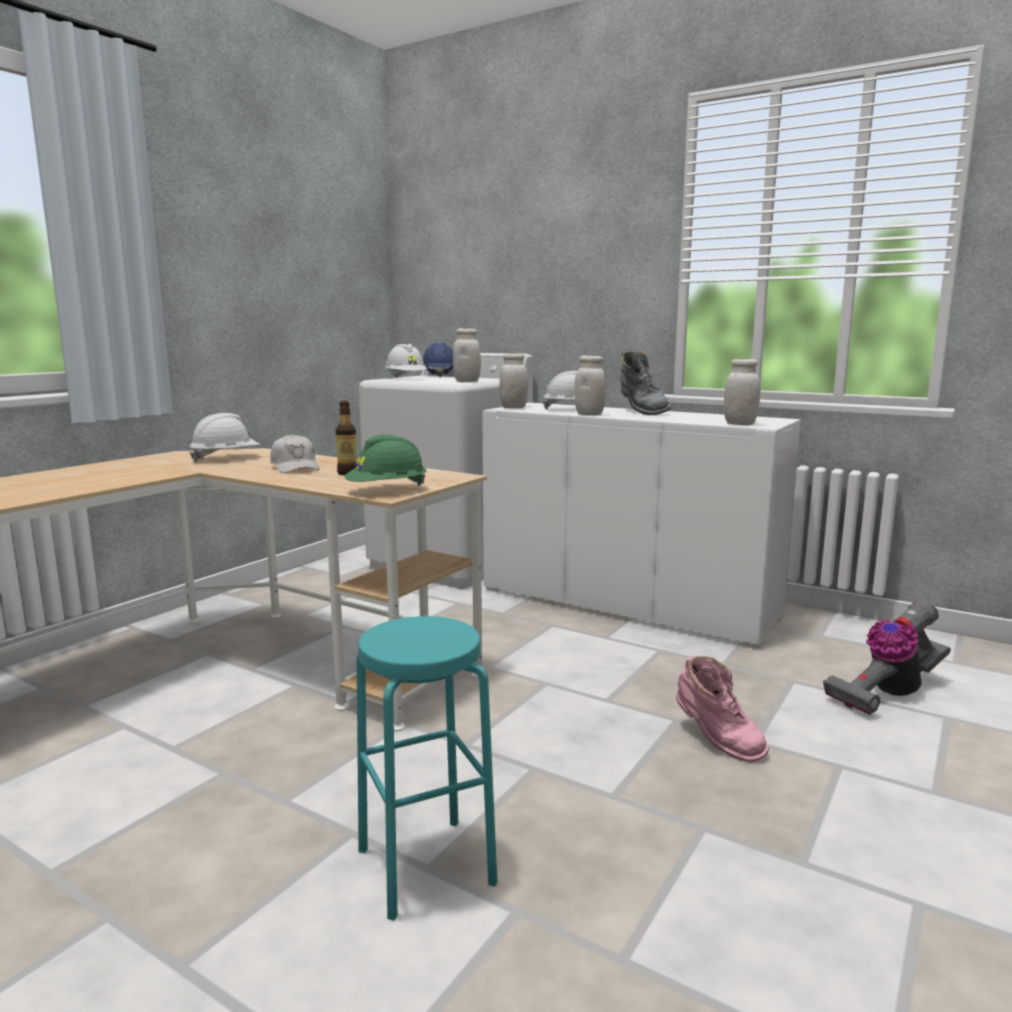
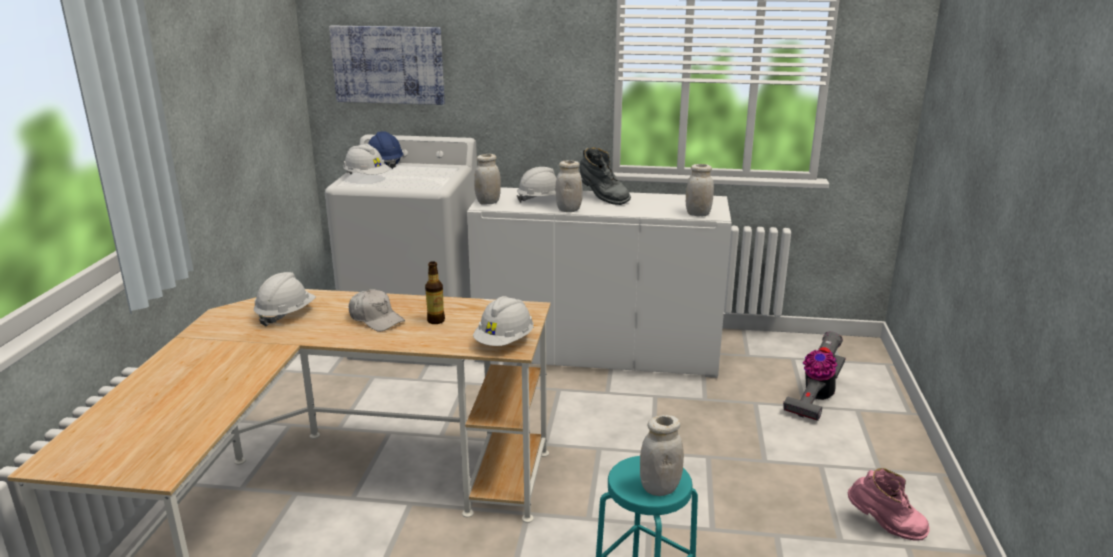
camera: 25 degrees left, 10 degrees up
green hard hat [345,434,426,486] -> white hard hat [473,296,534,346]
white jar [453,328,481,382] -> white jar moved to [640,415,684,496]
pink boot [676,655,769,763] -> pink boot moved to [848,468,930,540]
none -> picture [329,26,445,105]

